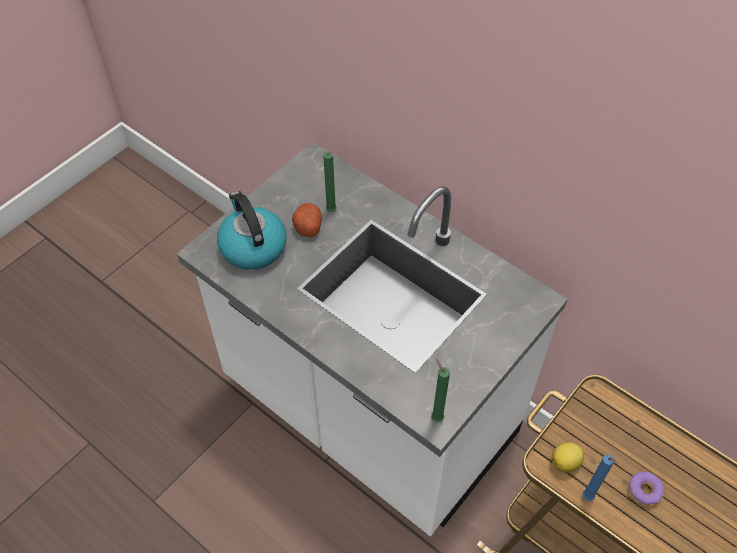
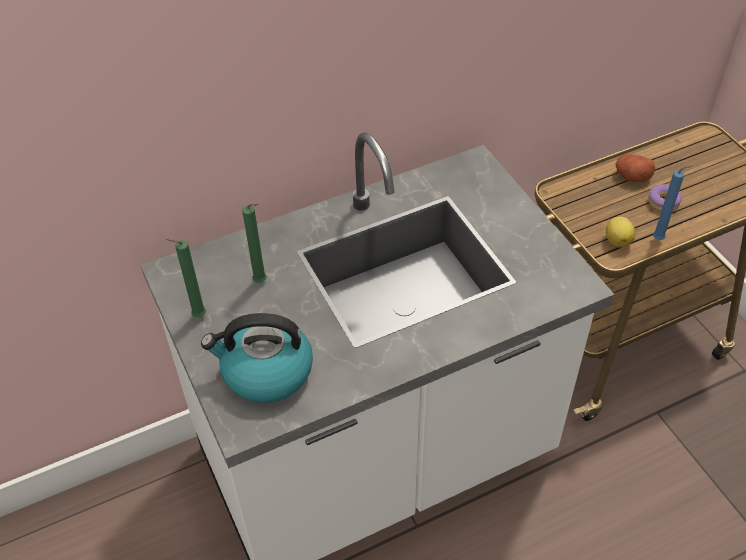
camera: 65 degrees left, 5 degrees down
potato [292,203,322,237] -> potato moved to [616,154,655,182]
green candle [431,359,450,422] -> green candle moved to [166,238,206,317]

